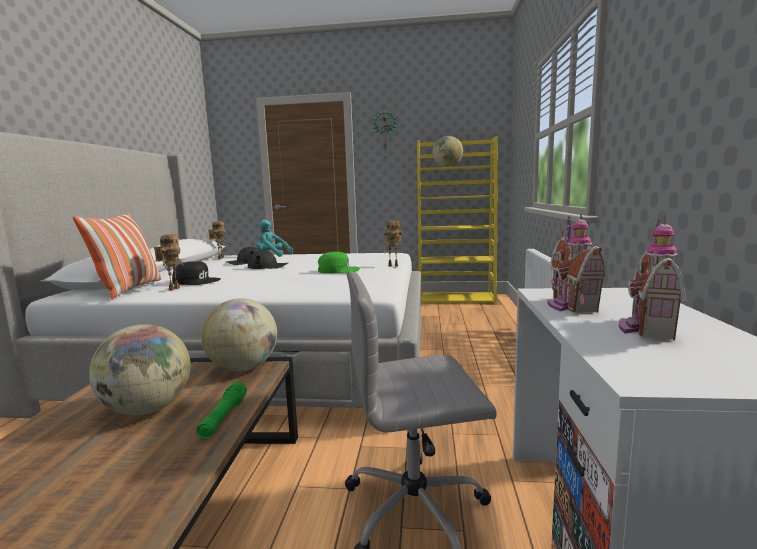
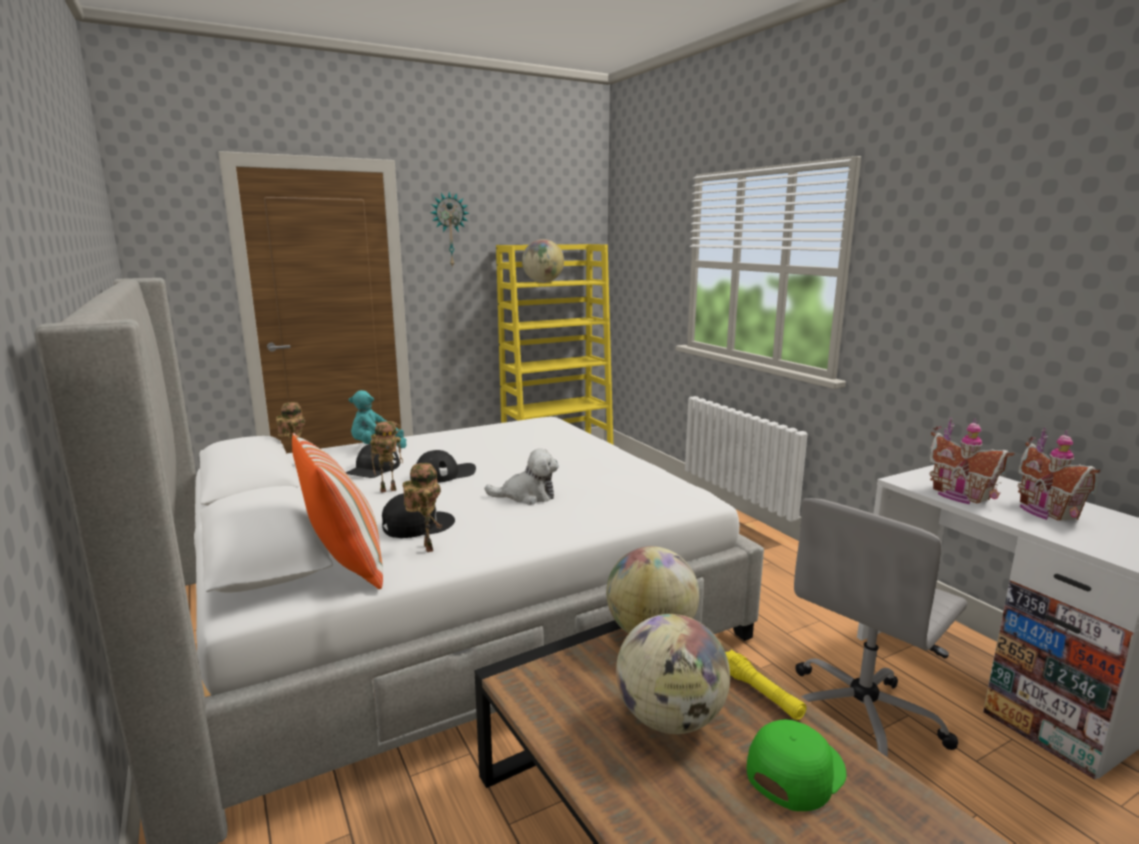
camera: 35 degrees left, 5 degrees up
green flashlight [196,382,247,439] -> yellow flashlight [725,650,807,720]
green cap [318,252,360,273] -> green cap moved to [747,719,846,811]
toy robot [384,221,403,266] -> toy robot moved to [370,421,403,493]
none -> plush toy [485,448,559,505]

